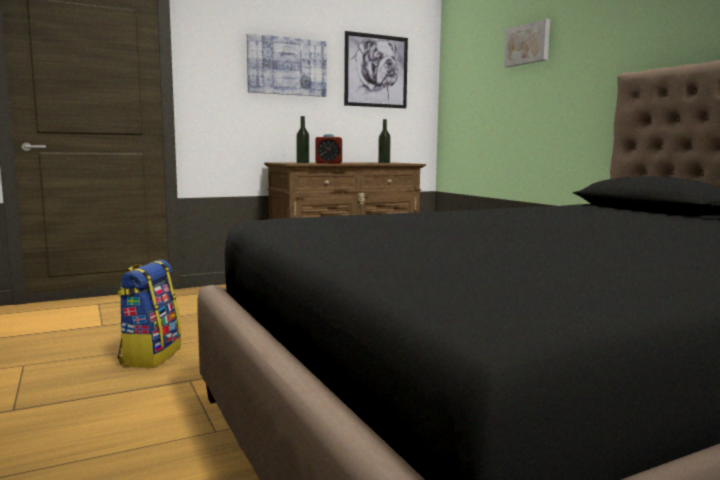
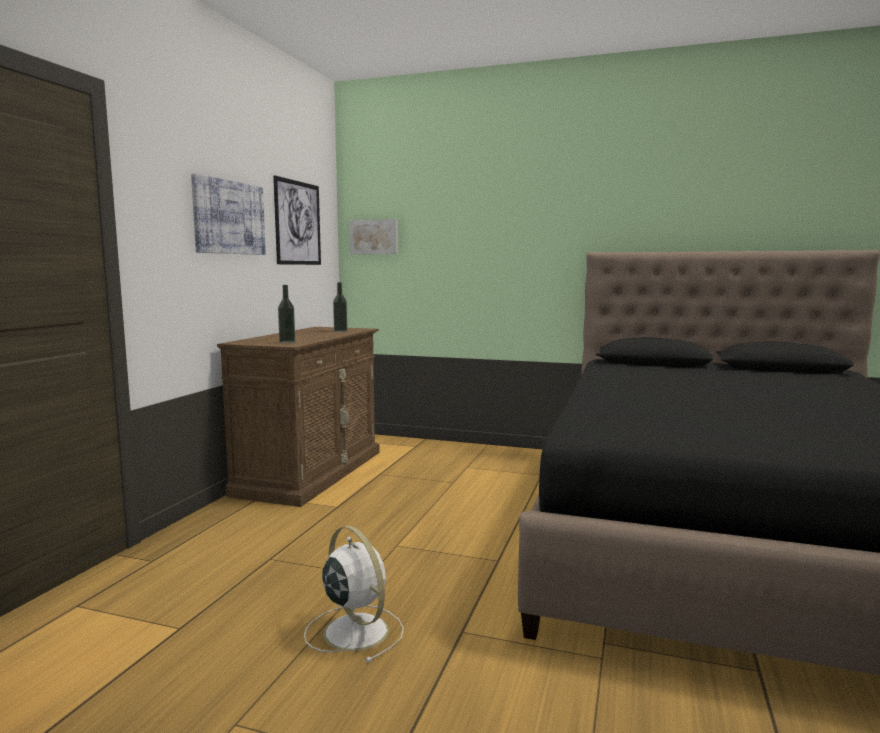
camera: 45 degrees left, 0 degrees up
backpack [117,260,181,368] -> white fan [304,526,404,663]
alarm clock [315,134,342,164] -> none
picture [504,19,550,67] -> picture moved to [350,219,398,254]

